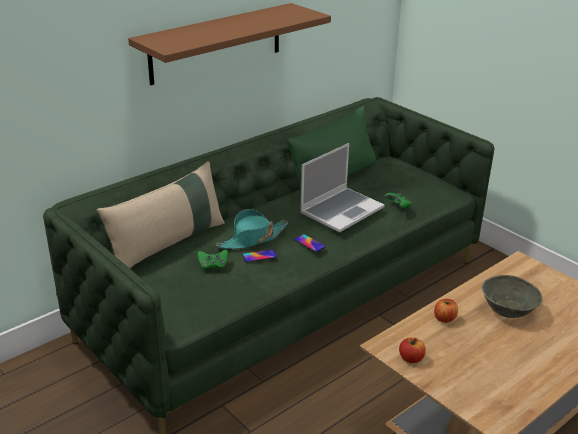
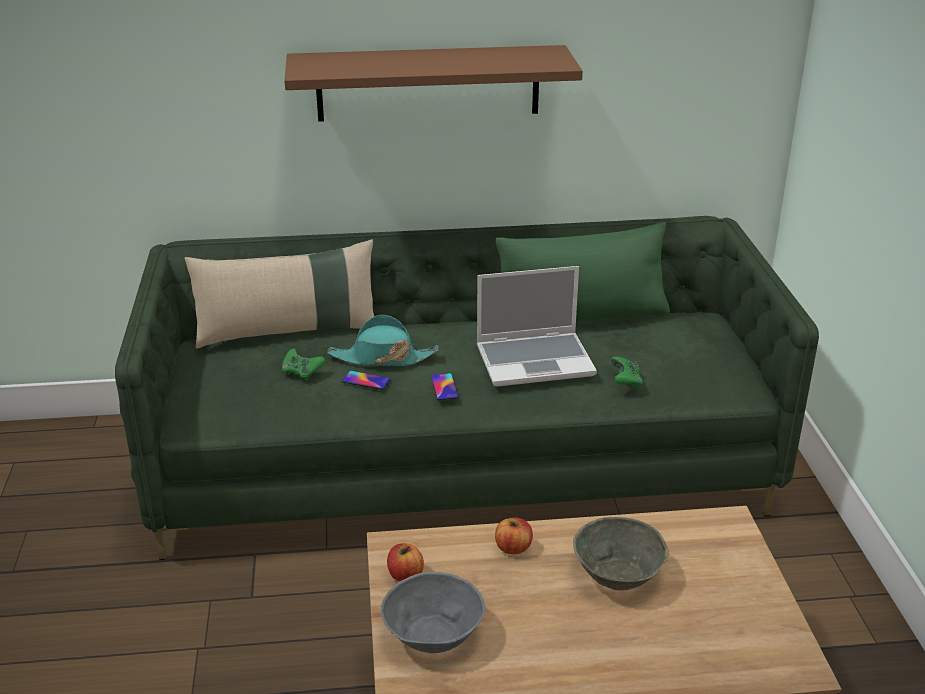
camera: 35 degrees right, 0 degrees up
none -> grey bowl [381,572,485,653]

